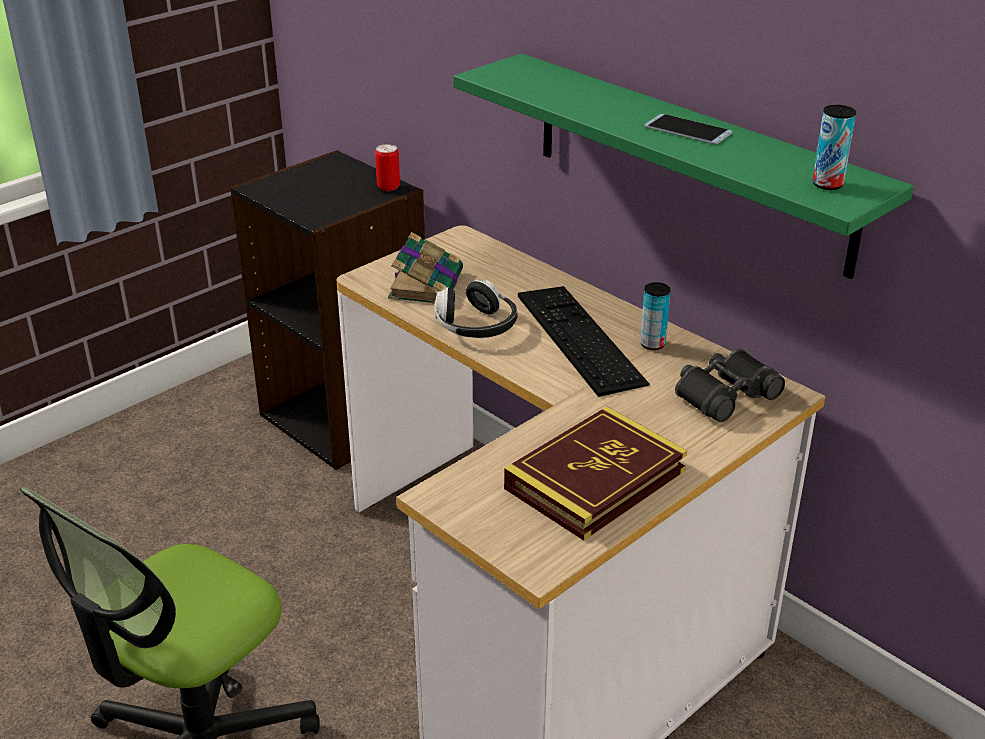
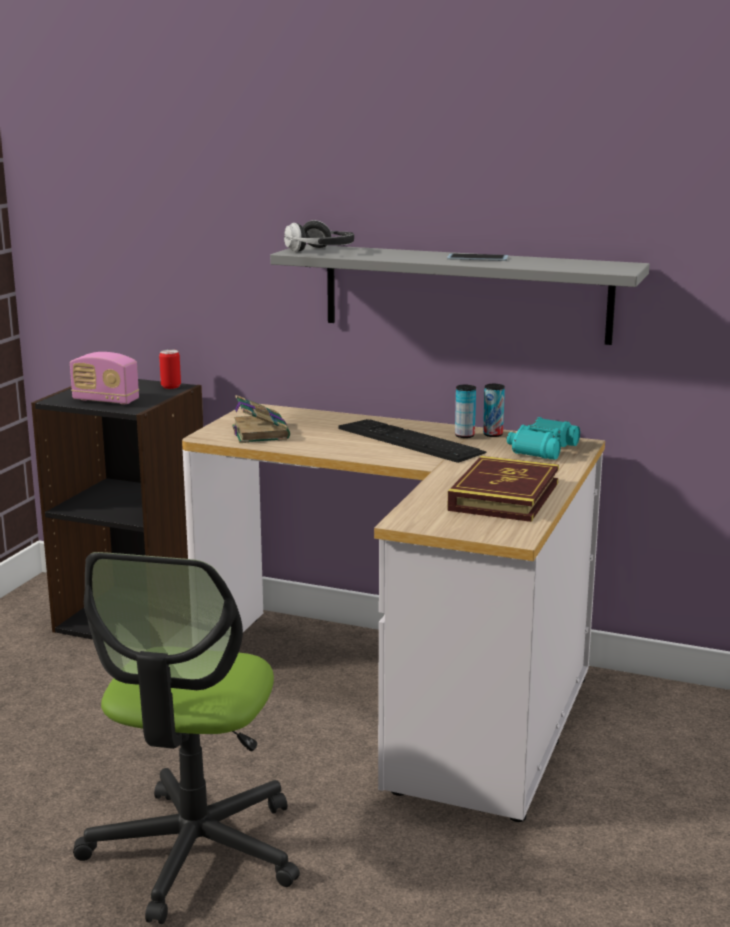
camera: 25 degrees left, 15 degrees down
headphones [434,280,518,338] -> headphones moved to [284,220,354,252]
green shelf [453,53,914,279] -> grey shelf [270,244,650,345]
black binoculars [675,349,785,422] -> turquoise binoculars [507,417,580,460]
can [813,105,856,190] -> can moved to [483,384,505,437]
none -> radio [70,352,139,405]

